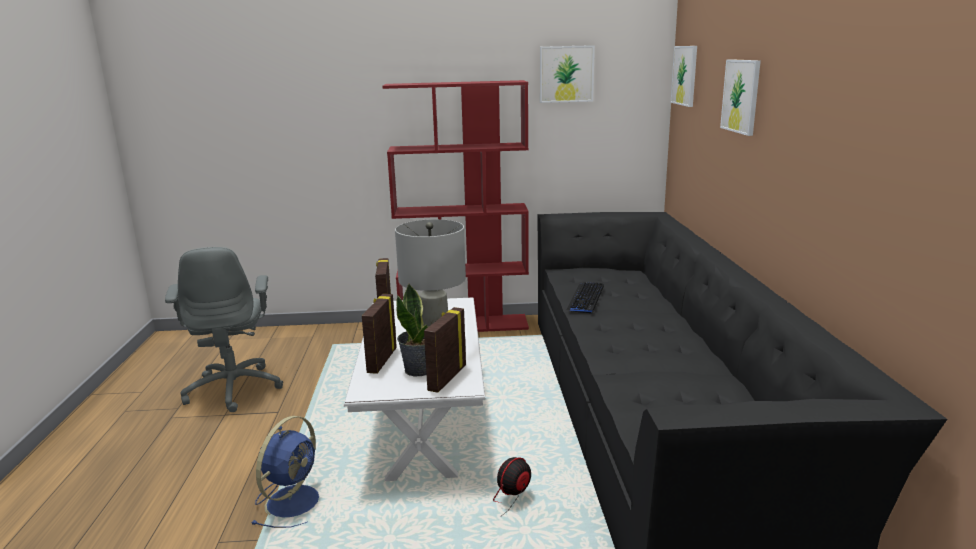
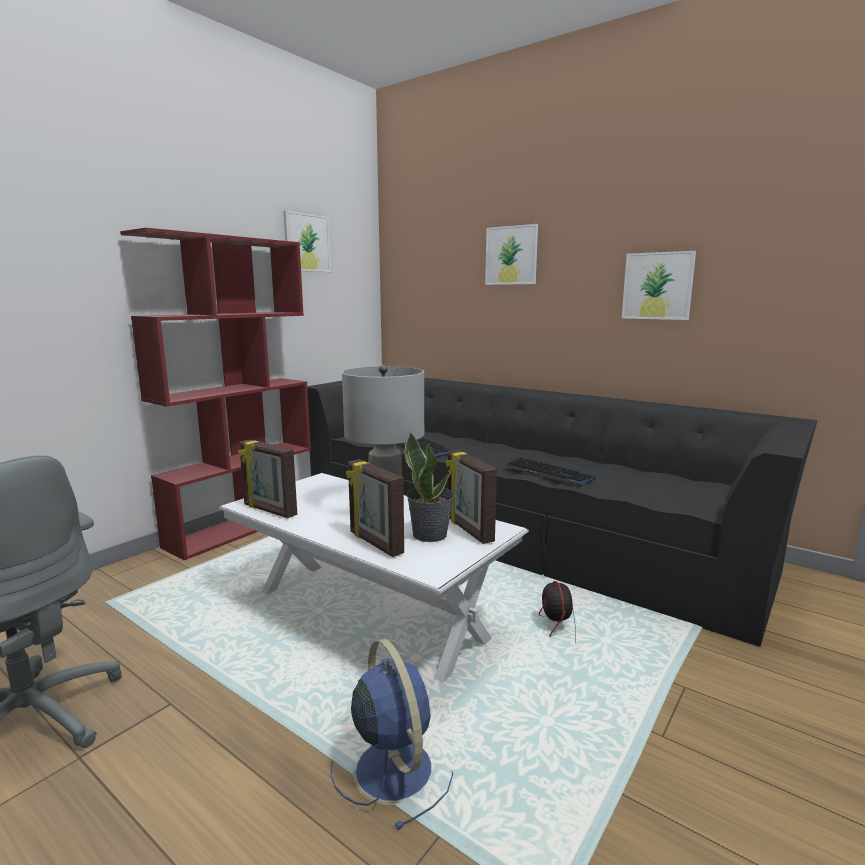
camera: 50 degrees left, 5 degrees down
picture [671,46,697,107] -> picture moved to [622,251,696,320]
none -> keyboard [504,458,595,486]

